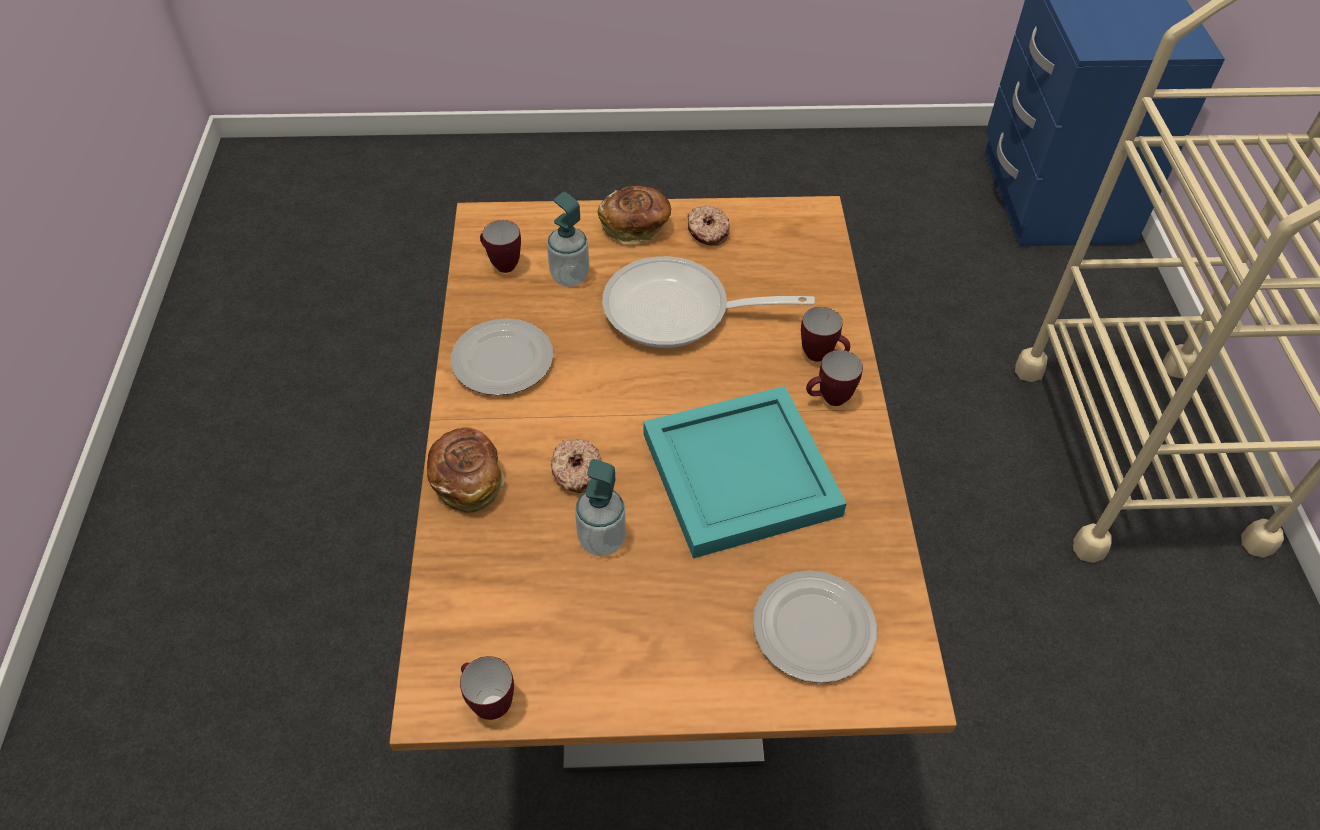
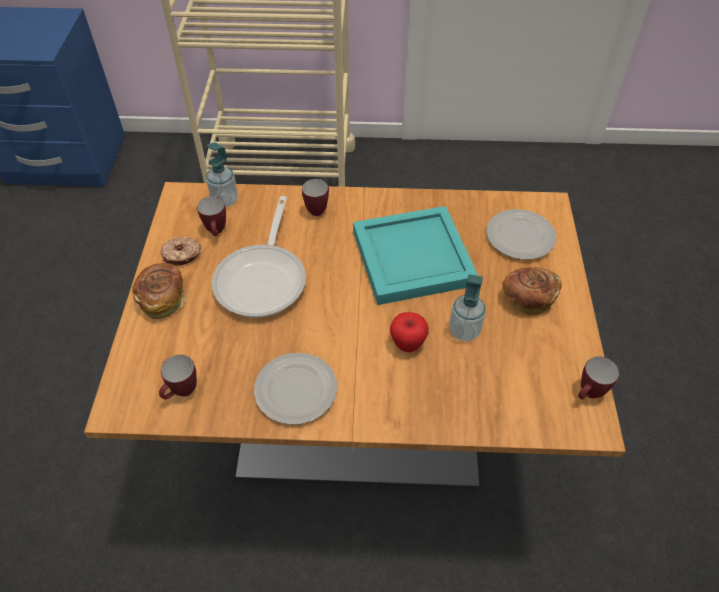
camera: 85 degrees left, 0 degrees up
bread [427,427,504,513] -> bread moved to [502,267,562,316]
soap dispenser [547,192,590,287] -> soap dispenser moved to [206,142,238,207]
donut [551,439,602,493] -> apple [390,312,429,352]
mug [806,350,863,406] -> mug moved to [197,197,226,236]

